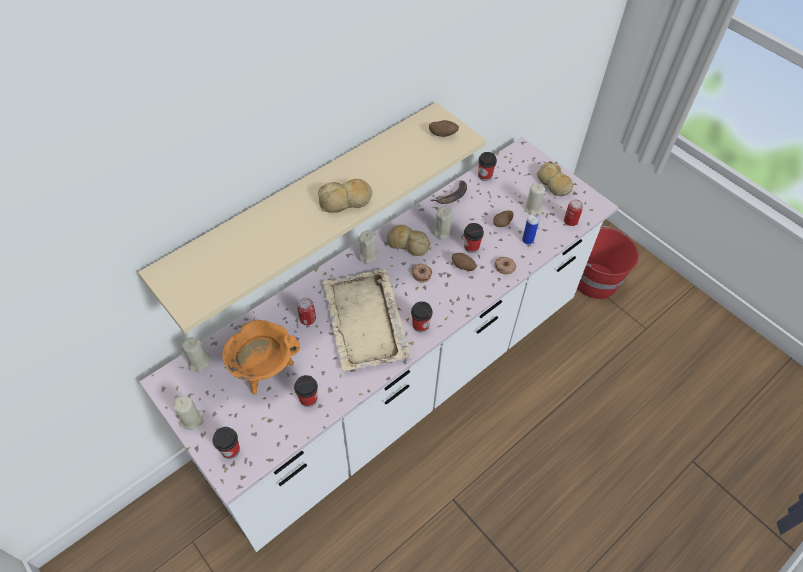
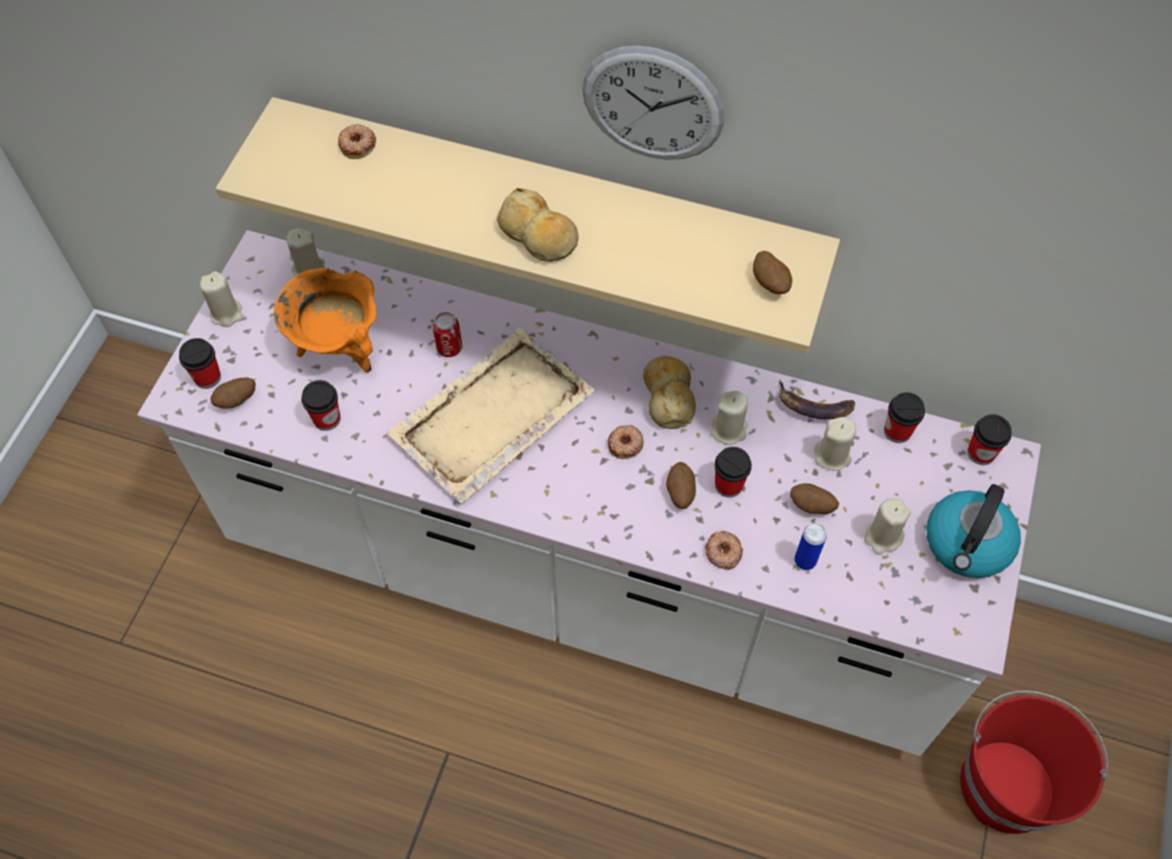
camera: 60 degrees right, 5 degrees up
beige candle [358,230,378,264] -> beige candle moved to [815,417,856,471]
cup [411,301,433,332] -> cup moved to [967,414,1012,465]
bread [537,161,573,196] -> kettle [927,484,1021,578]
can [564,199,583,226] -> none
none -> potato [210,378,256,409]
none -> donut [338,124,376,159]
none -> wall clock [582,45,724,160]

